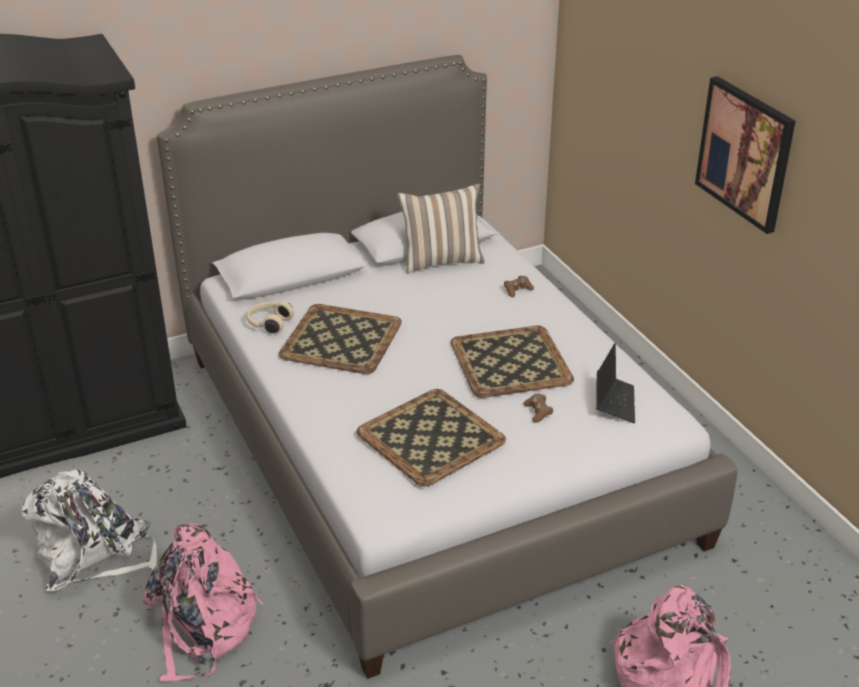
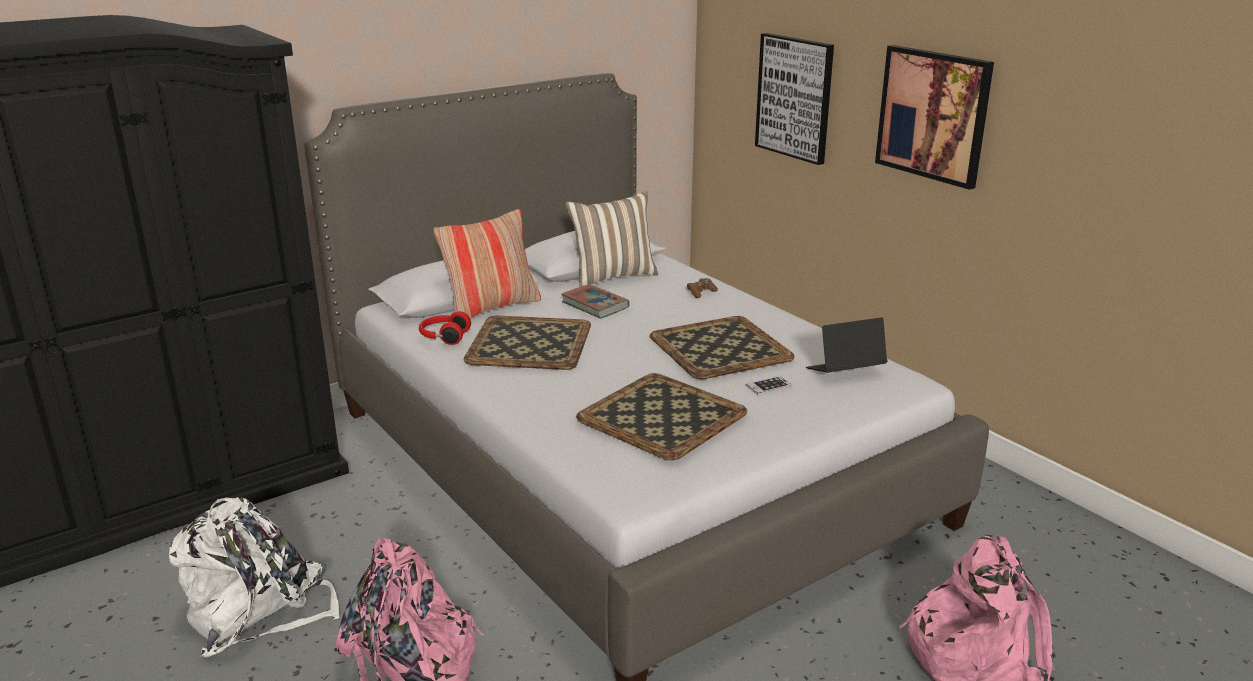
camera: 10 degrees left, 10 degrees down
beige headphones [247,301,294,334] -> red headphones [419,311,471,345]
brown game controller [524,394,553,422] -> phone [746,376,792,395]
laptop [596,343,635,423] -> laptop turned 105 degrees counterclockwise [806,317,887,373]
none -> pillow [433,209,541,318]
none -> book [561,284,629,319]
none -> picture [755,33,834,165]

